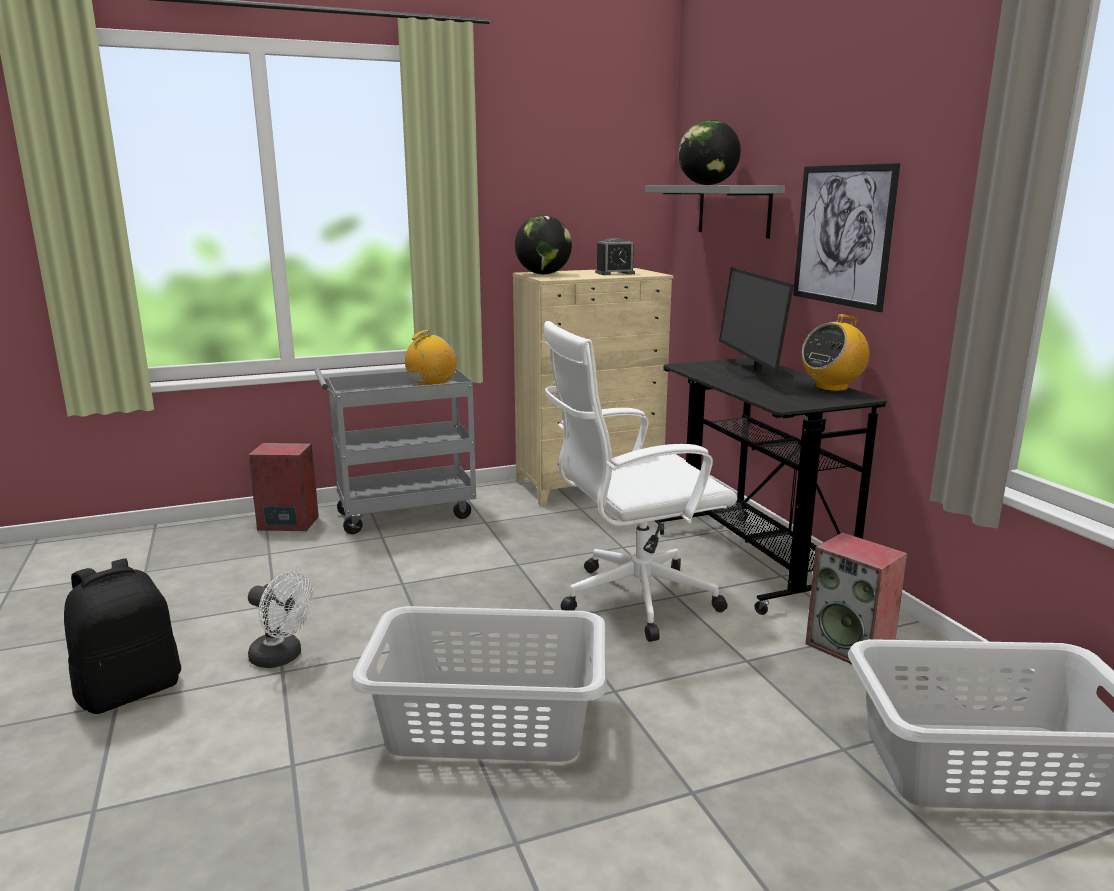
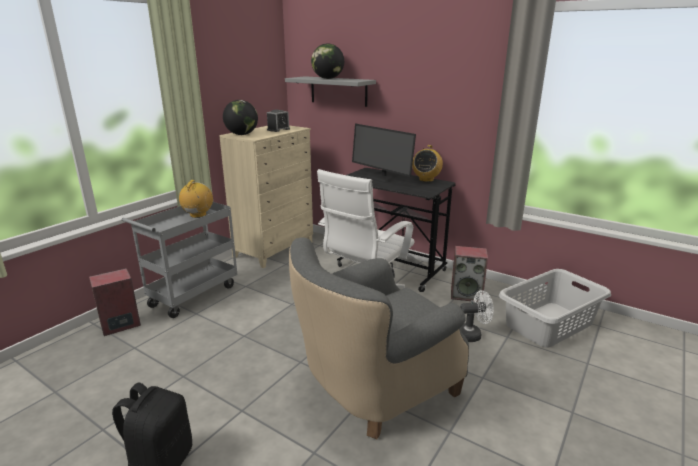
camera: 35 degrees left, 5 degrees up
white fan [248,571,314,668] -> white fan moved to [460,290,494,342]
grey laundry basket [351,606,607,762] -> grey armchair [289,237,469,439]
picture [793,163,900,312] -> none

